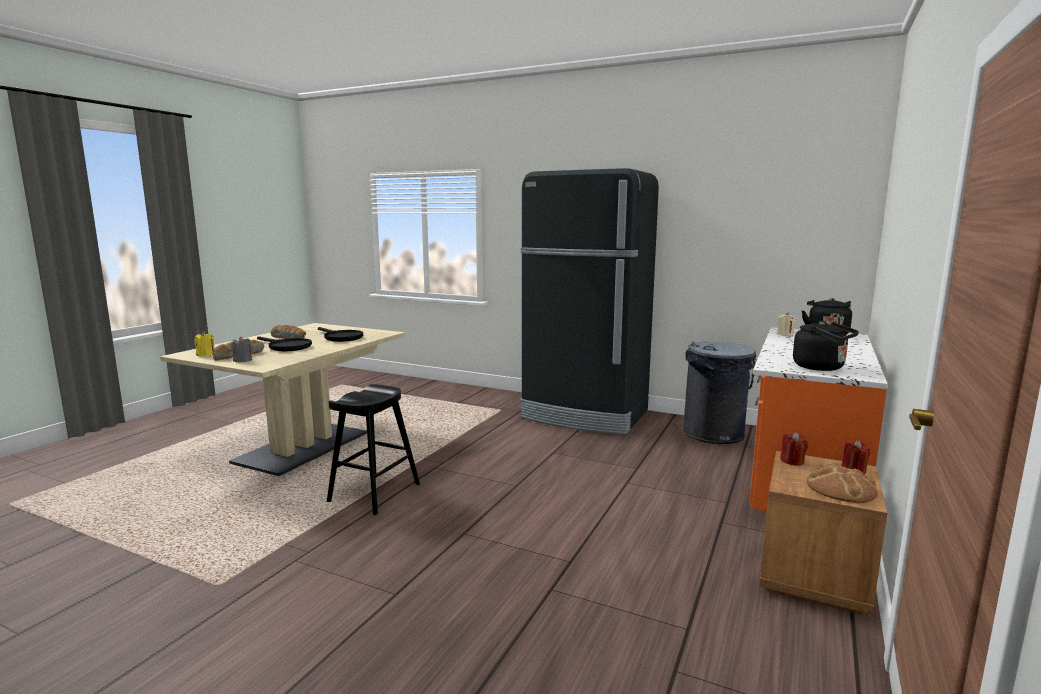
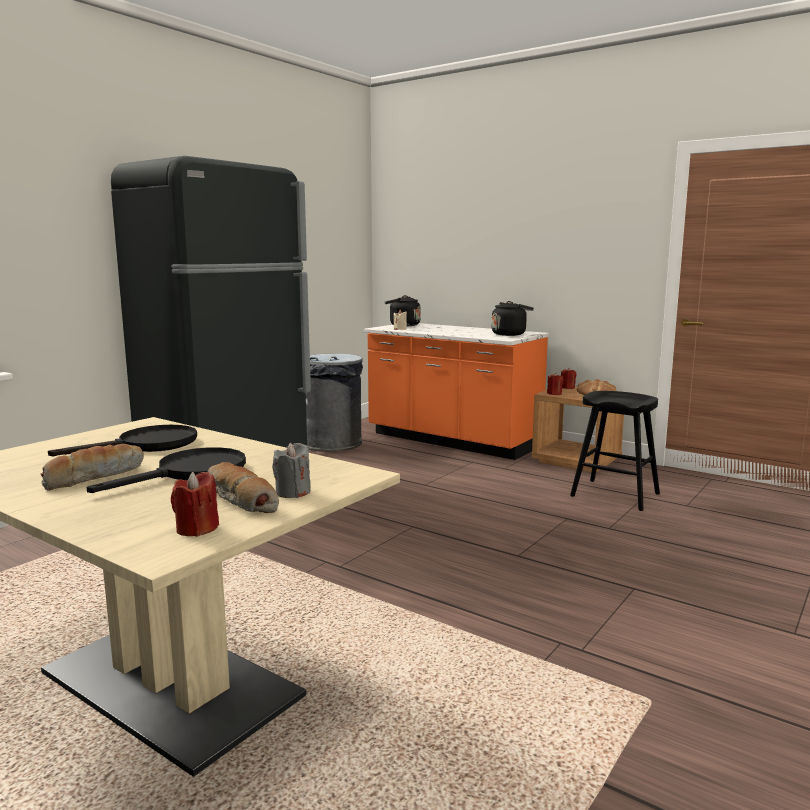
camera: 80 degrees left, 0 degrees up
yellow candle [194,331,214,356] -> red candle [171,472,219,537]
black stool [327,384,420,515] -> black stool moved to [570,391,660,511]

